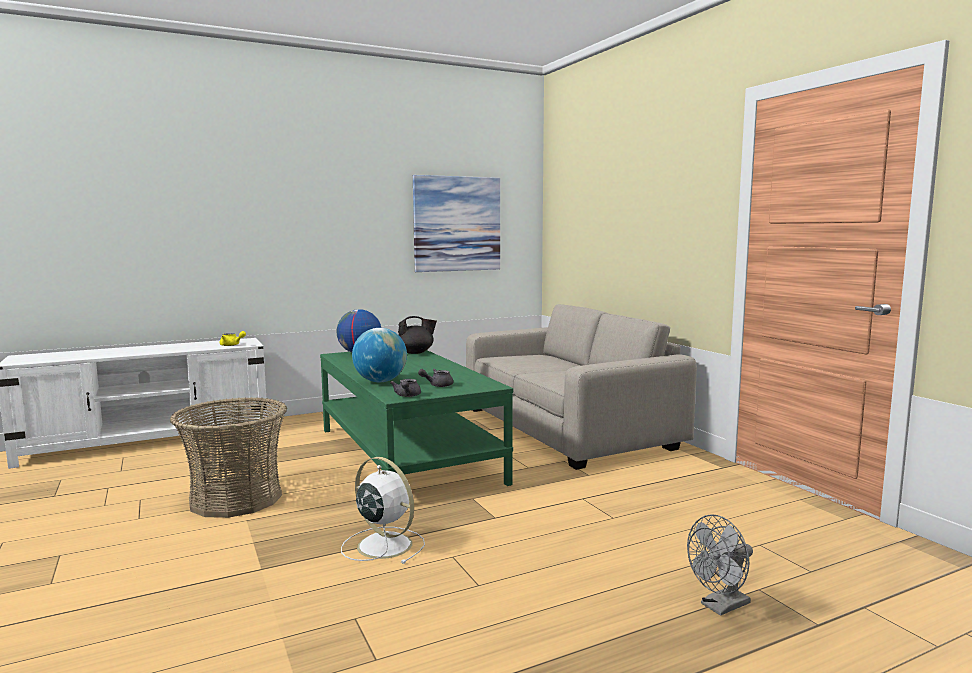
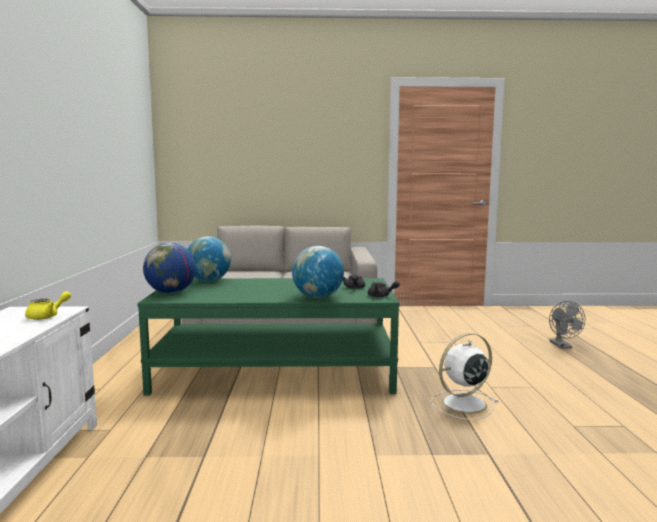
camera: 65 degrees left, 0 degrees up
basket [170,397,287,518] -> none
black teapot [398,316,437,354] -> globe [188,236,231,282]
picture [413,175,500,272] -> none

